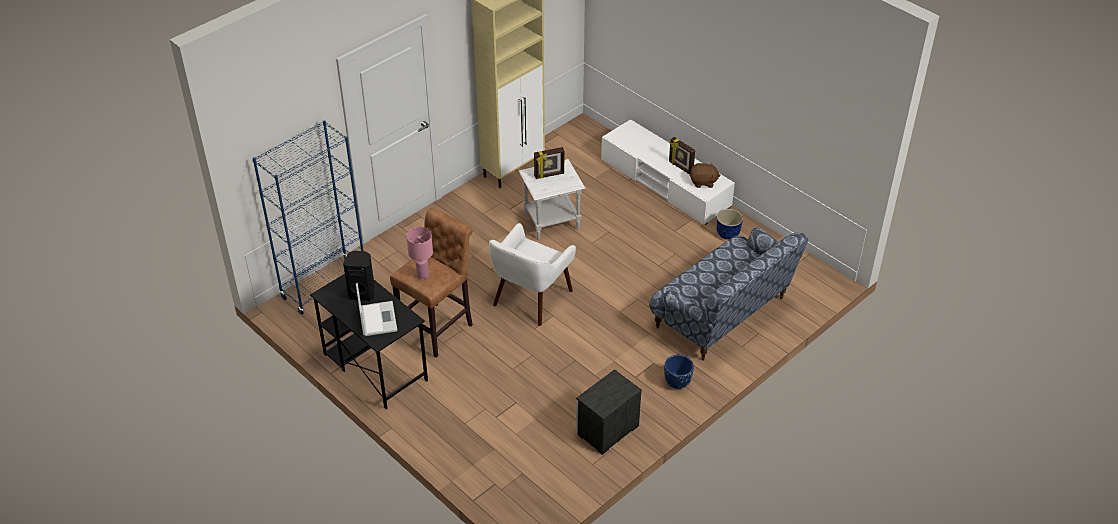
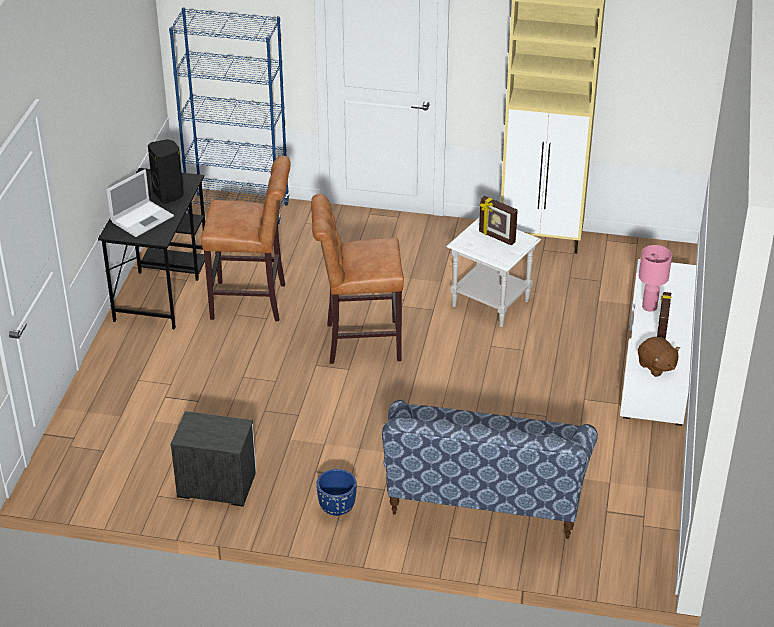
camera: 55 degrees right, 5 degrees down
pink table lamp [406,227,433,279] -> pink table lamp moved to [639,245,672,312]
white armchair [489,223,576,326] -> brown stool [311,194,404,364]
planter [717,209,743,240] -> none

